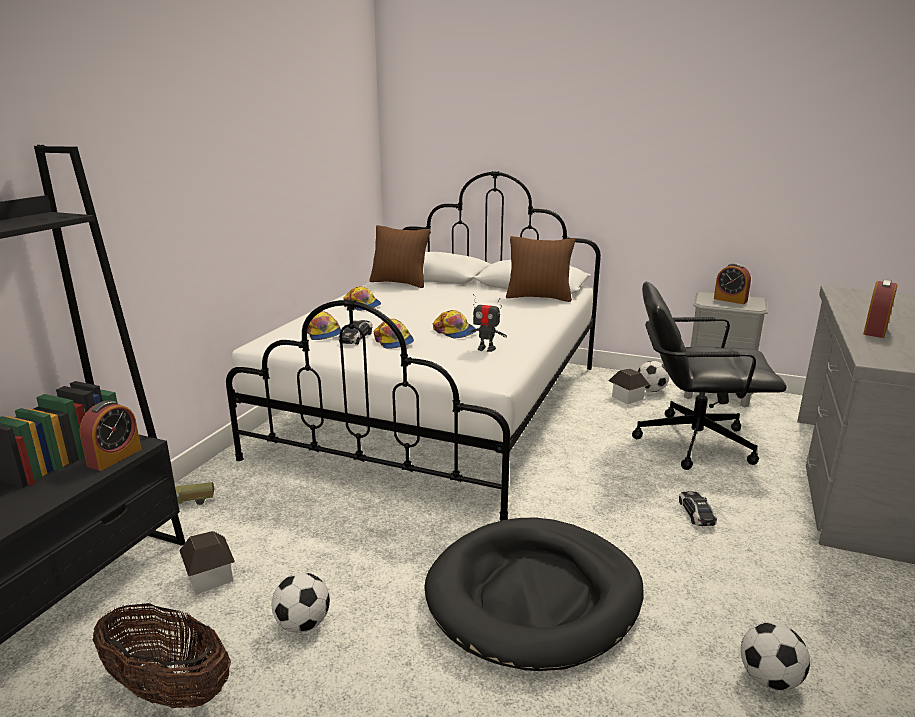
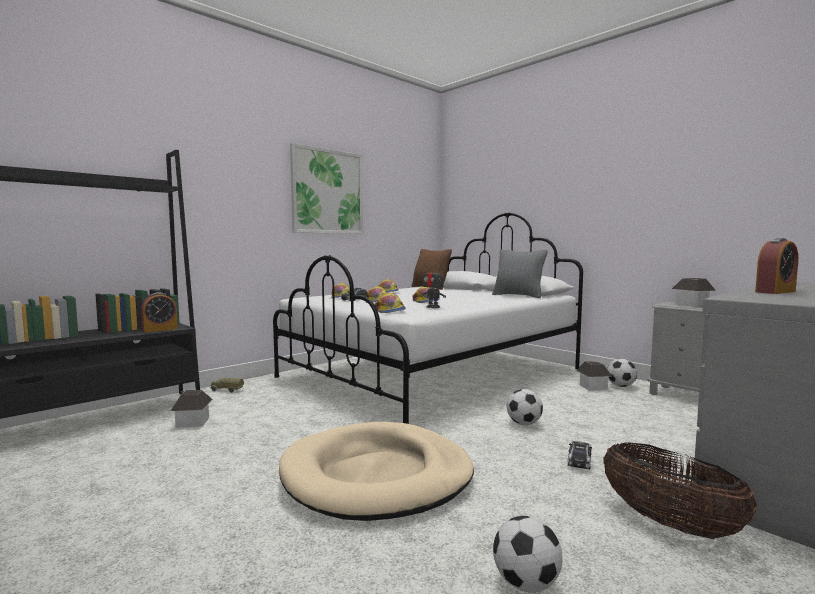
camera: 25 degrees right, 15 degrees down
basket [93,603,231,708] -> basket moved to [603,442,757,539]
football [272,573,330,633] -> football moved to [507,389,543,425]
black dog bed [424,518,644,671] -> beige dog bed [279,422,474,521]
brown pillow [506,236,575,302] -> grey pillow [492,250,548,298]
black office chair [632,282,787,470] -> none
alarm clock [714,263,751,304] -> toy house [672,278,716,307]
none -> picture [290,143,363,234]
none -> cap [375,293,406,313]

